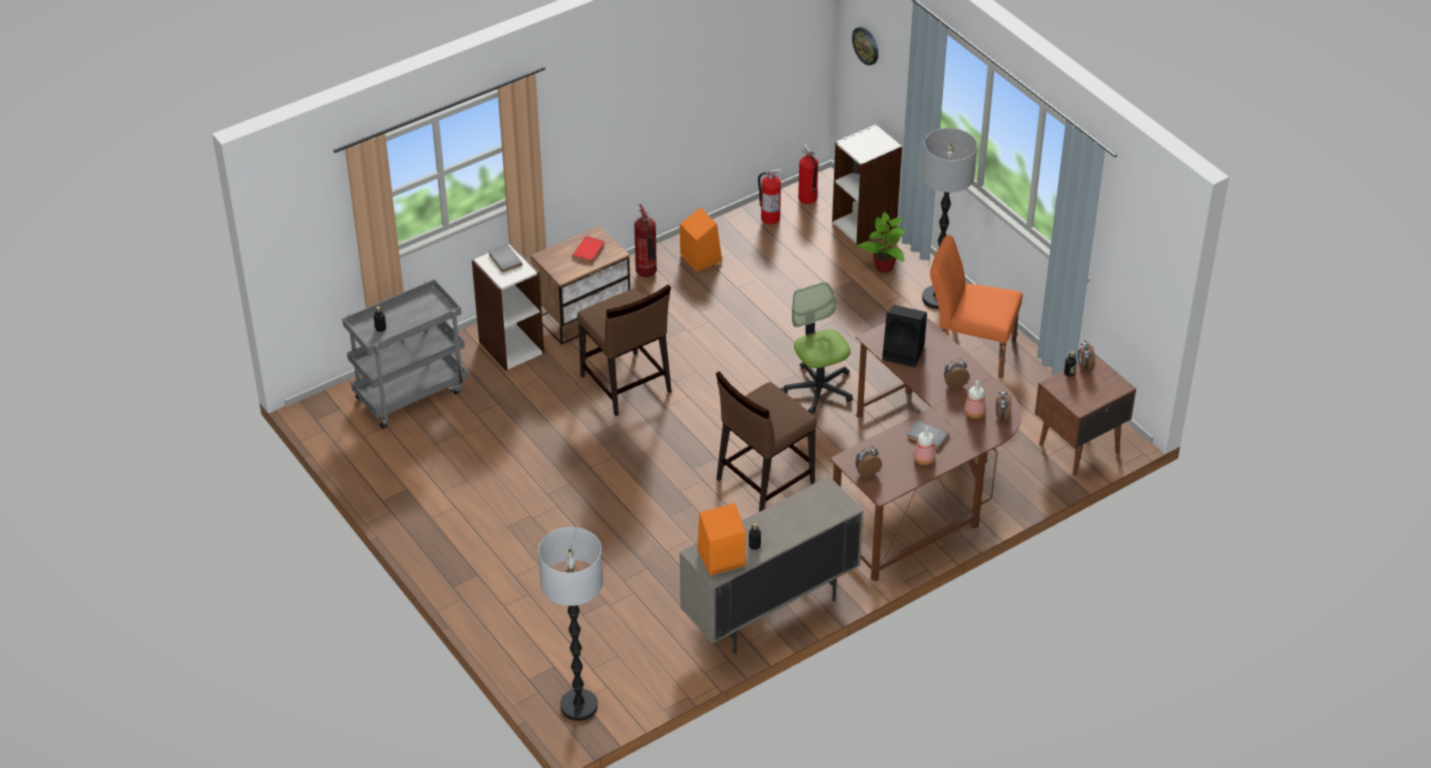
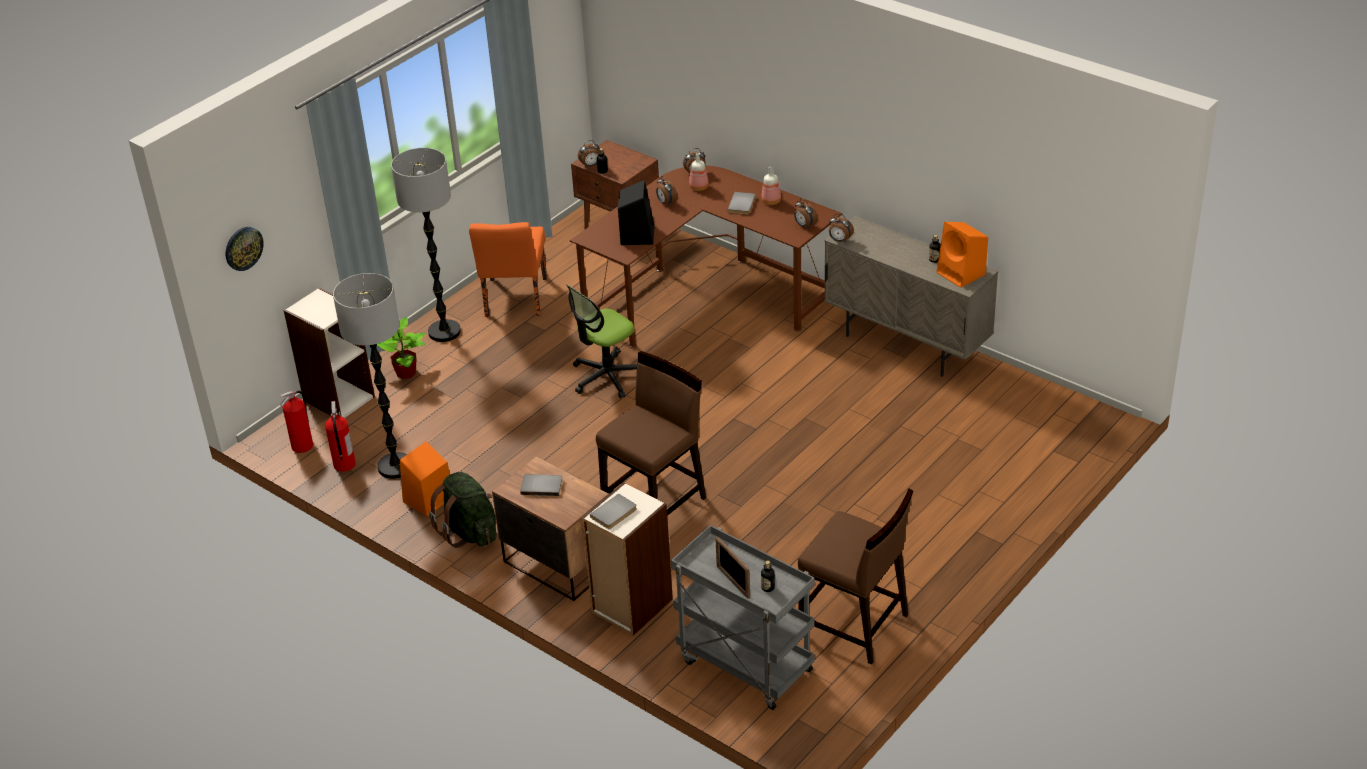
camera: 105 degrees left, 5 degrees down
floor lamp [538,527,603,721] -> floor lamp moved to [333,273,407,479]
red book [572,236,605,264] -> grey book [520,474,563,496]
fire extinguisher [634,204,657,277] -> green backpack [429,472,497,548]
brown chair [716,371,817,512] -> brown chair moved to [798,488,913,665]
none -> picture frame [716,536,750,599]
none -> alarm clock [829,214,854,243]

